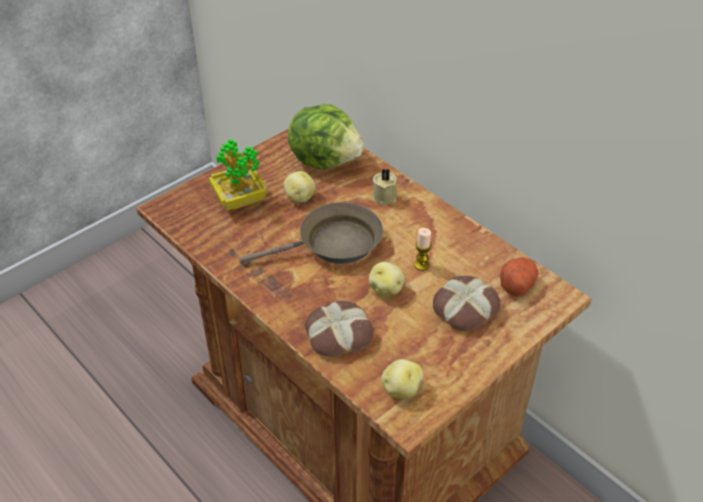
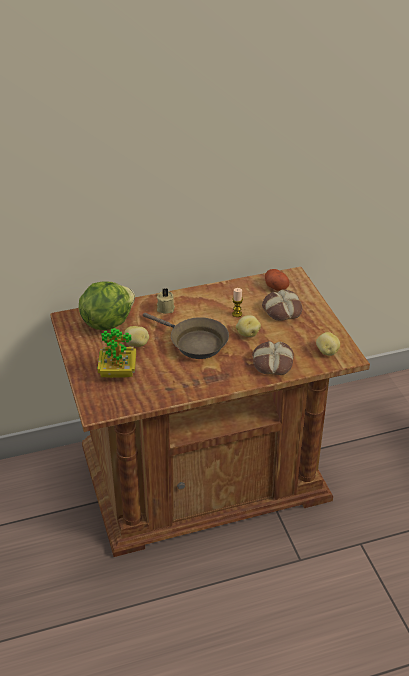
camera: 65 degrees left, 5 degrees down
brown frying pan [239,202,383,264] -> brown frying pan turned 120 degrees clockwise [143,313,229,359]

